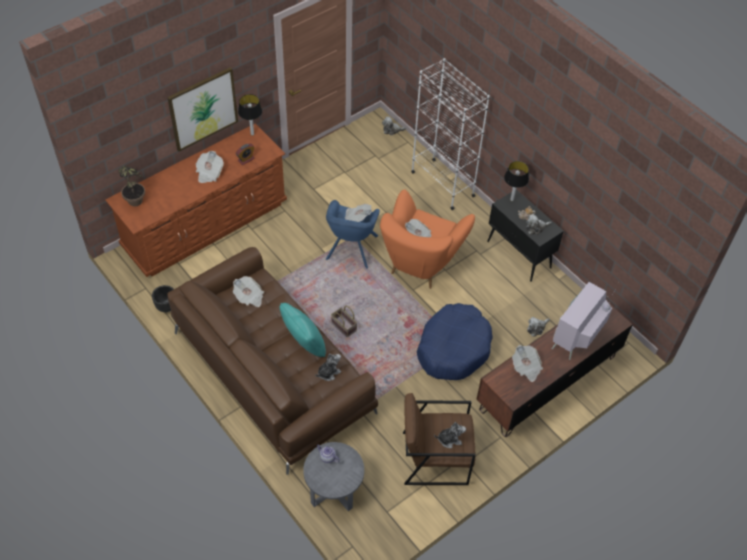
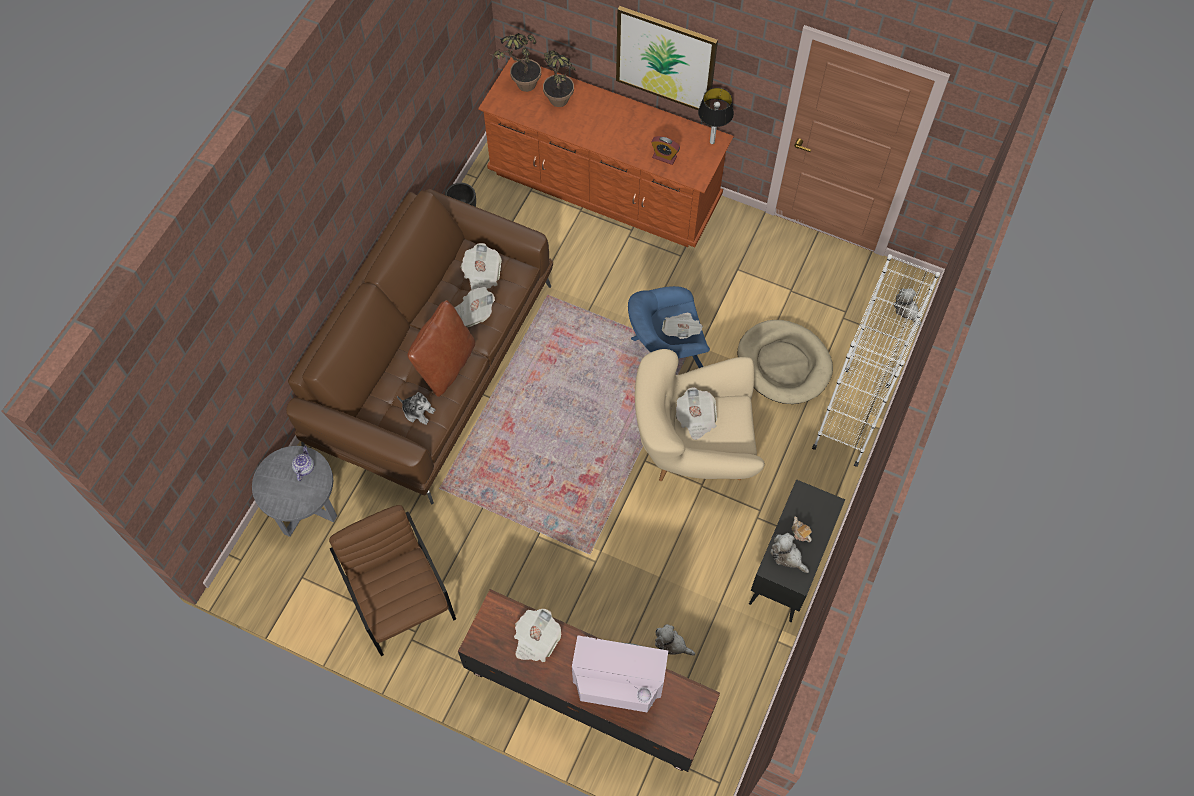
camera: 65 degrees right, 10 degrees up
newspaper [196,151,224,183] -> newspaper moved to [454,287,495,327]
turquoise pillow [279,303,326,357] -> brown pillow [408,300,475,397]
basket [331,306,357,338] -> none
orange armchair [380,190,475,289] -> beige armchair [635,349,765,481]
blue dog bed [417,303,493,380] -> none
plush toy [434,422,466,448] -> none
table lamp [504,161,529,201] -> none
none -> potted plant [543,50,576,107]
none -> beige dog bed [738,320,833,404]

